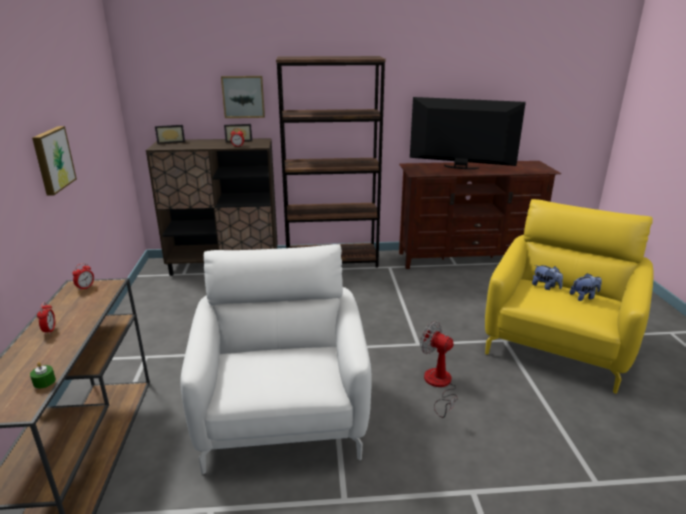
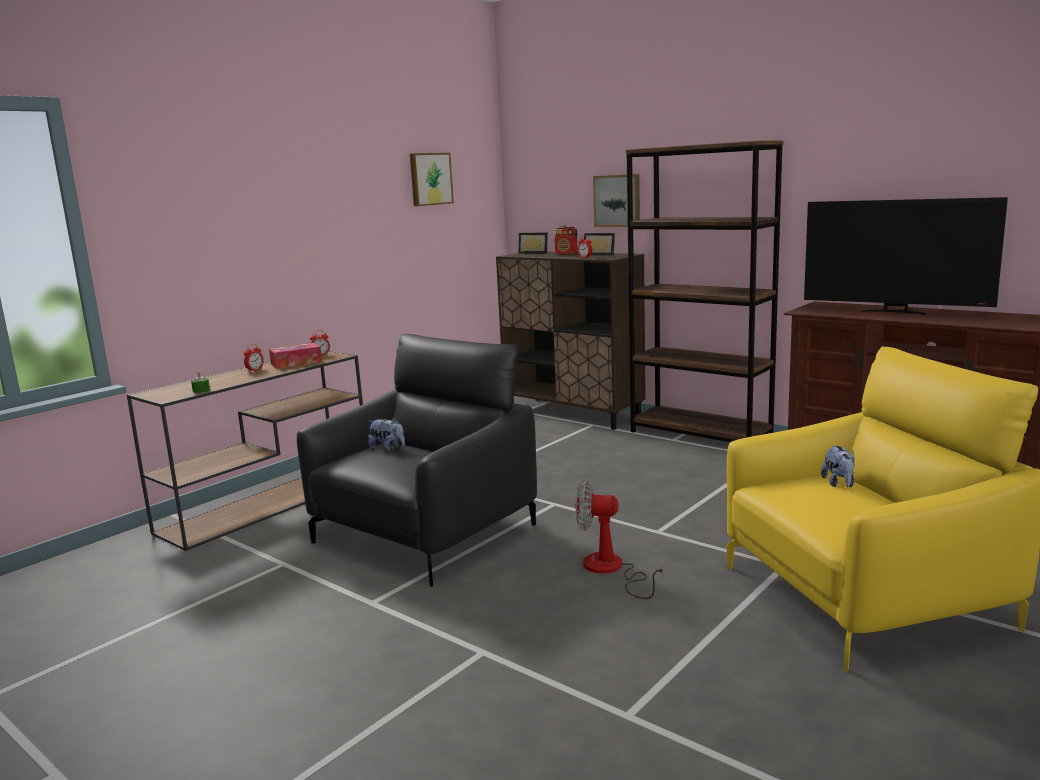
camera: 45 degrees right, 10 degrees down
picture [32,126,77,196] -> picture moved to [410,153,454,206]
white armchair [180,244,372,475] -> black armchair [297,334,537,587]
television [410,97,526,169] -> television turned 150 degrees clockwise [804,197,1008,315]
fan [420,321,458,418] -> fan turned 75 degrees counterclockwise [576,481,663,599]
plush toy [570,273,602,301] -> plush toy moved to [368,417,405,451]
none -> tissue box [269,343,322,369]
none -> radio [555,225,578,254]

